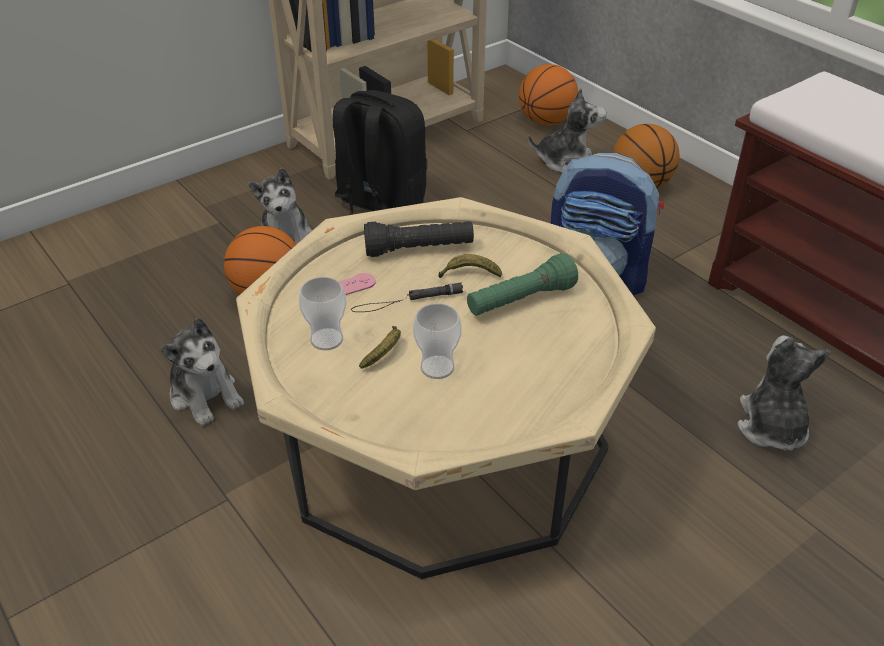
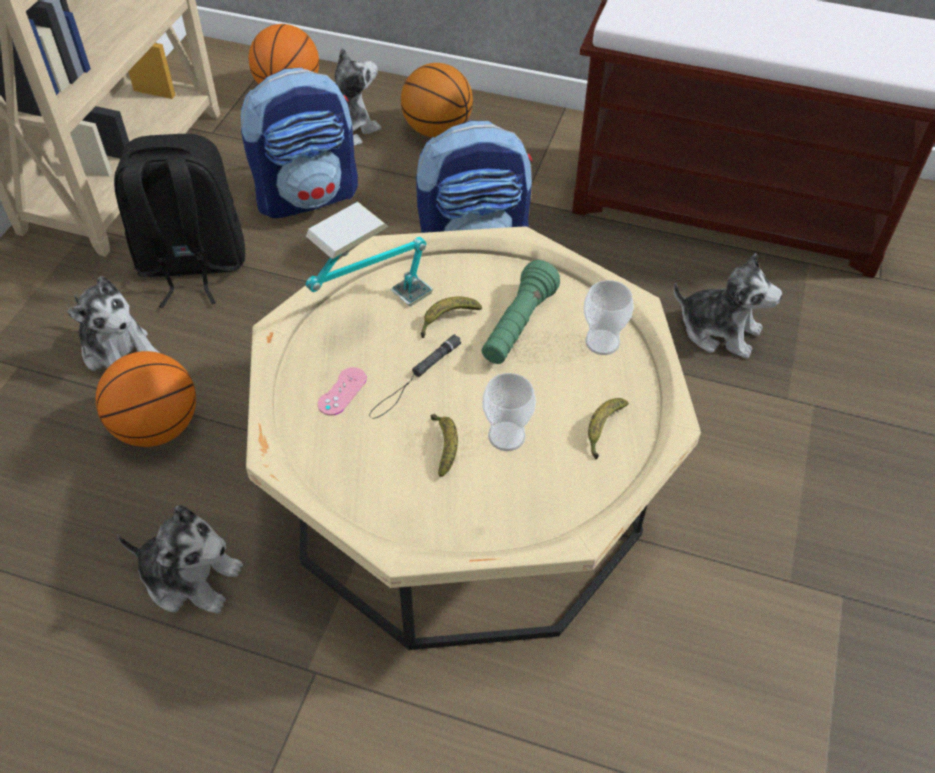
camera: 35 degrees left, 10 degrees up
cup [299,277,346,350] -> cup moved to [583,280,634,355]
black flashlight [364,221,474,257] -> table lamp [306,202,433,307]
plush toy [737,335,831,451] -> plush toy turned 150 degrees clockwise [674,253,782,359]
none -> backpack [241,68,358,218]
none -> banana [588,398,629,460]

